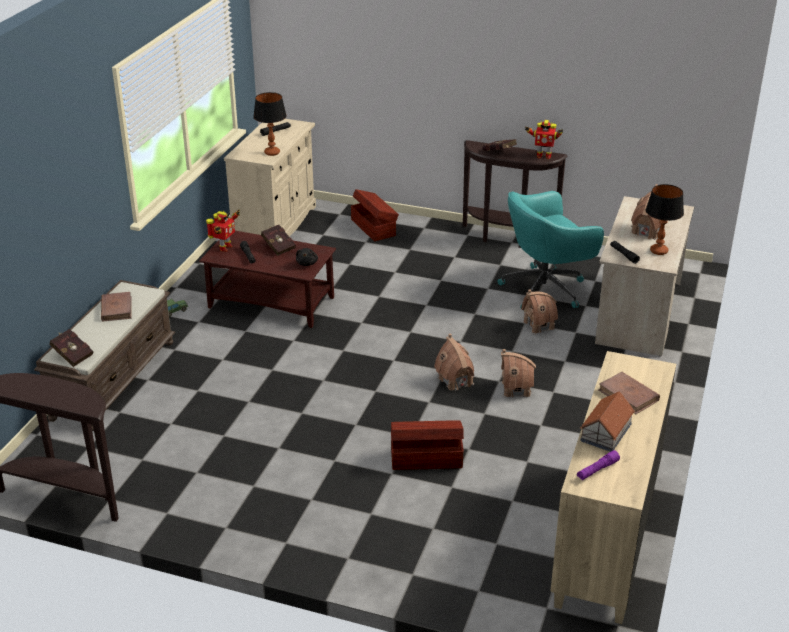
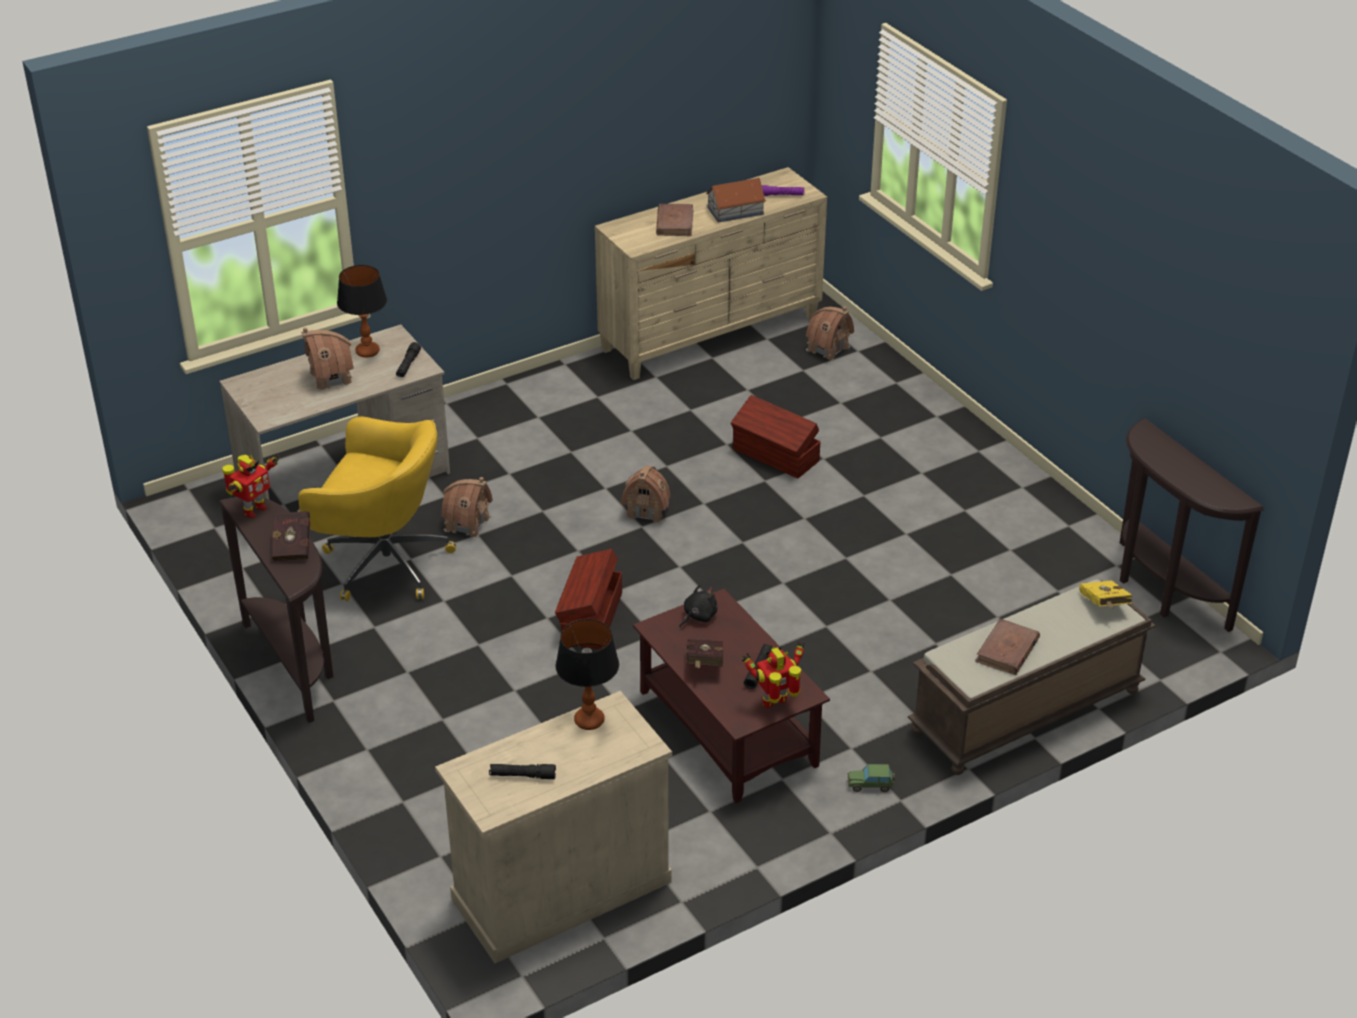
camera: 140 degrees left, 5 degrees up
red book [49,329,93,367] -> yellow book [1079,580,1132,608]
brown storage box [351,189,399,241] -> brown storage box moved to [555,549,622,649]
turquoise office chair [497,191,604,308] -> yellow office chair [298,416,456,601]
toy house [501,349,536,398] -> toy house moved to [806,307,854,361]
toy robot [525,120,563,159] -> toy robot turned 75 degrees clockwise [222,455,280,518]

